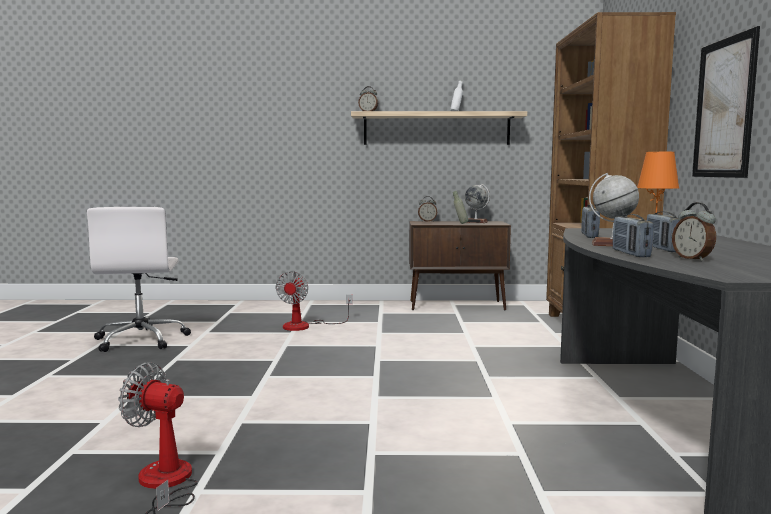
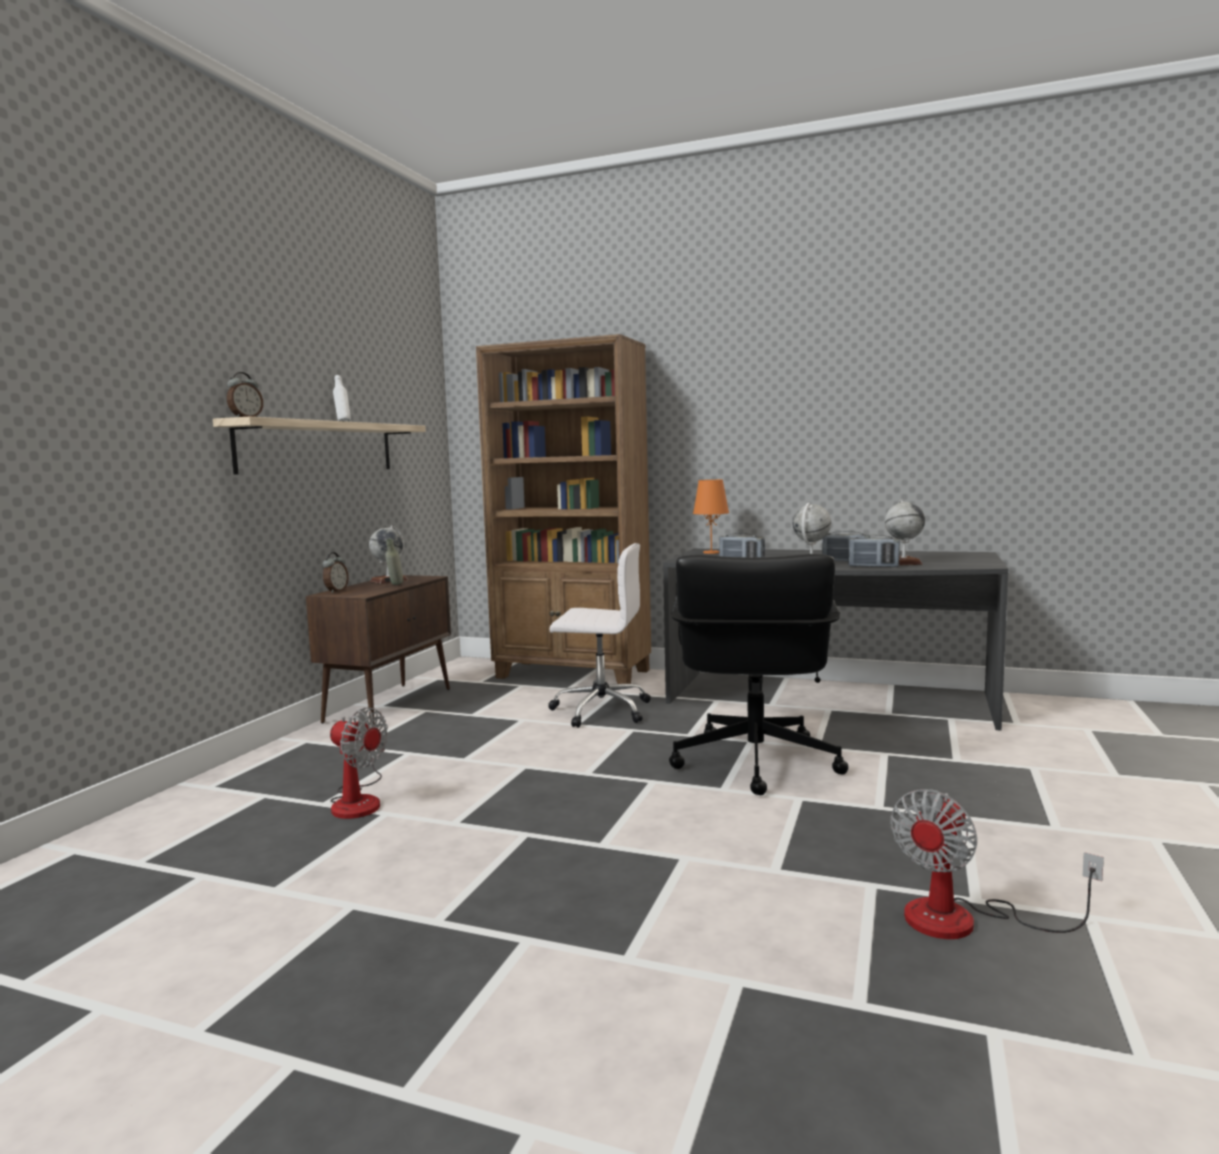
camera: 70 degrees left, 0 degrees up
white office chair [87,207,191,352] -> white office chair moved to [548,543,651,728]
alarm clock [672,202,716,261] -> globe [885,499,925,565]
picture [692,26,760,178] -> none
none -> black office chair [669,554,848,795]

